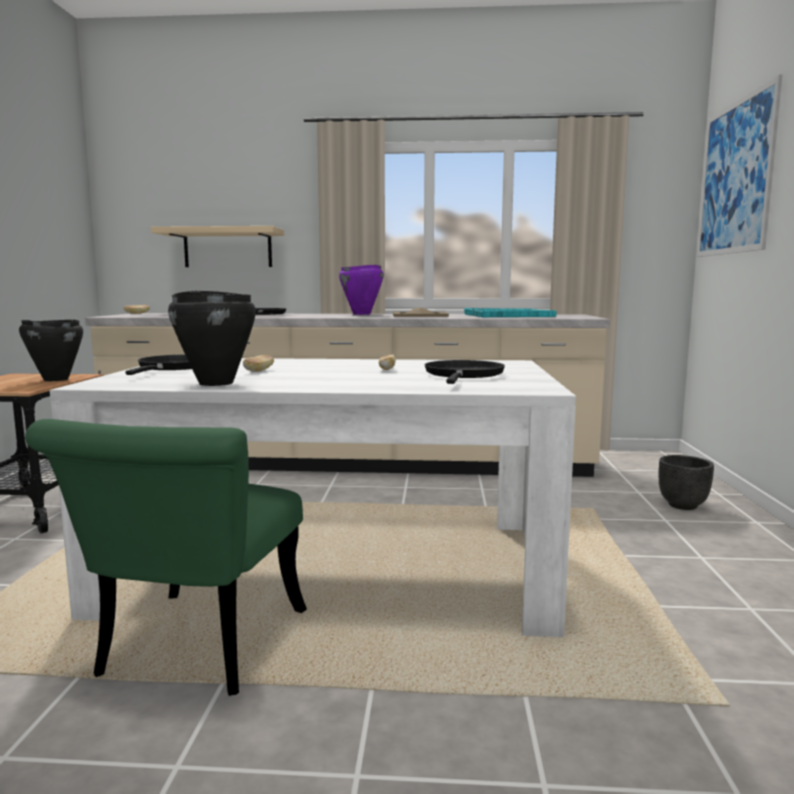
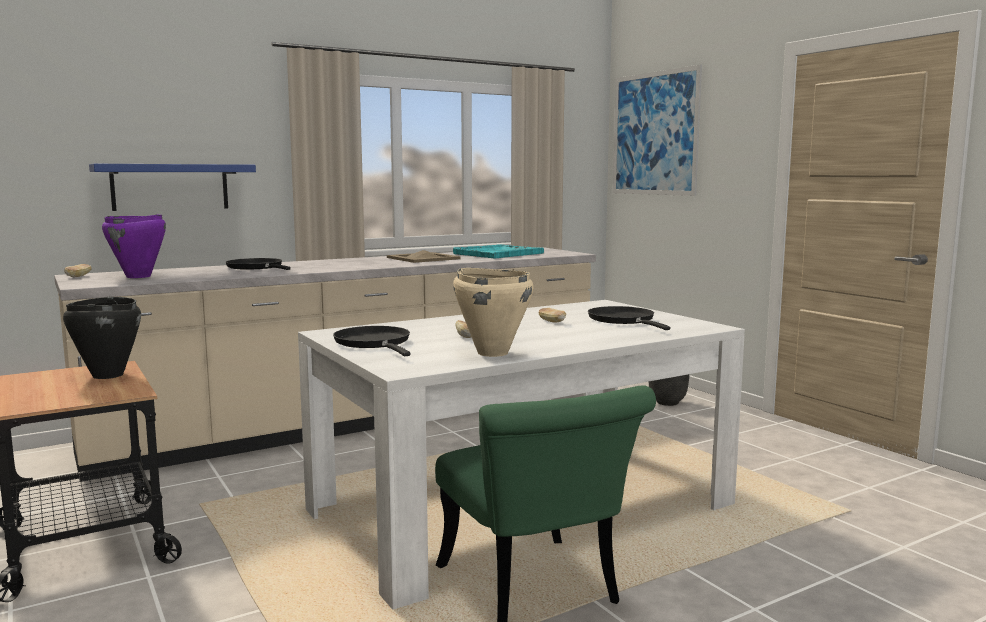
camera: 35 degrees left, 0 degrees up
beige shelf [151,226,284,267] -> blue shelf [89,164,256,211]
black cooking pot [168,290,256,386] -> beige cooking pot [453,268,534,357]
purple cooking pot [339,265,384,315] -> purple cooking pot moved to [102,214,166,278]

